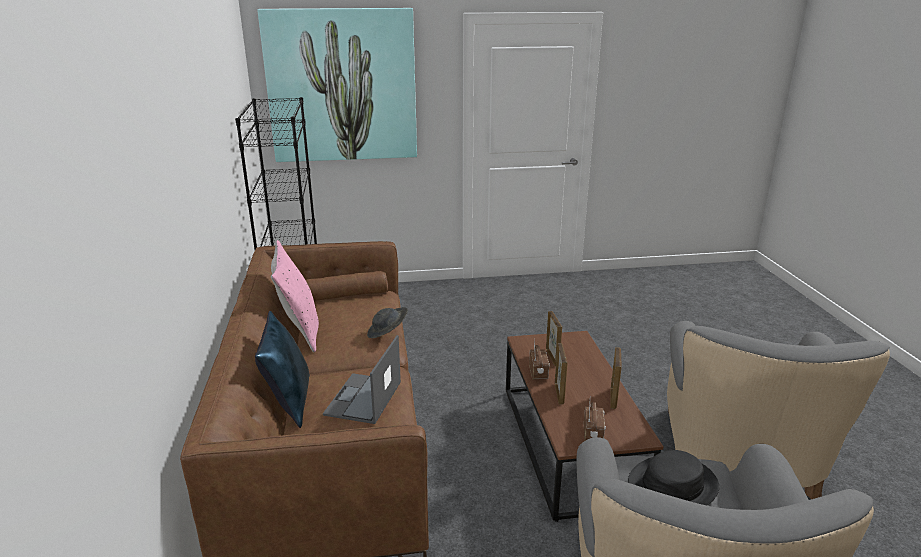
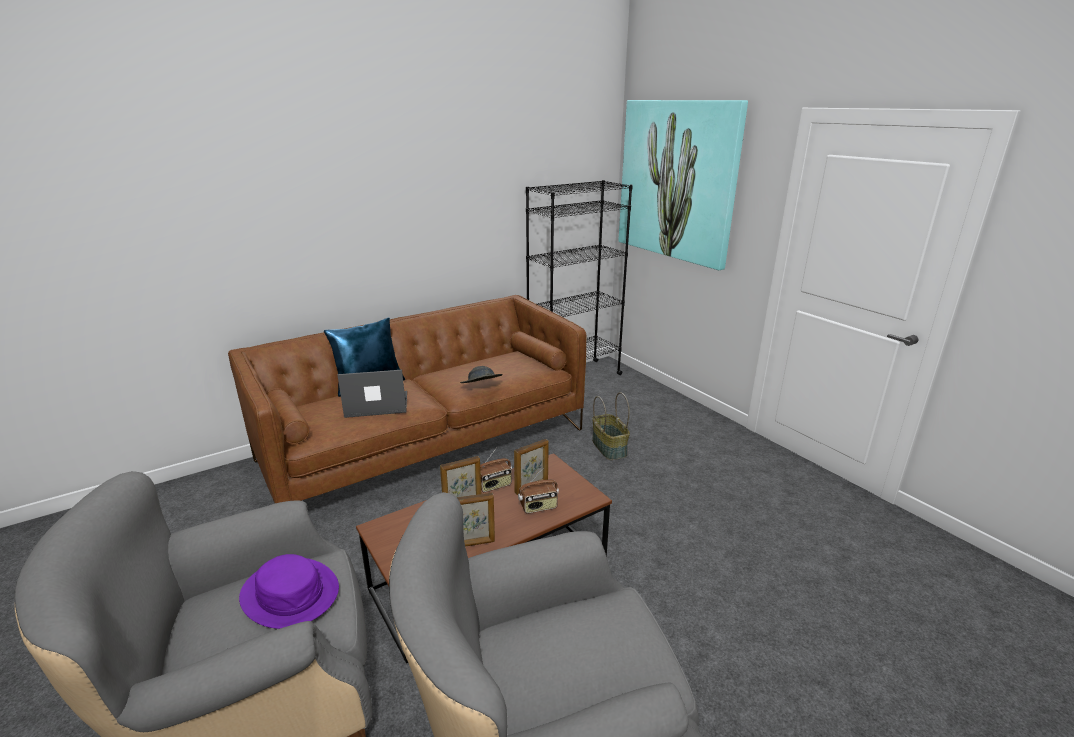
camera: 65 degrees right, 0 degrees up
pink pillow [271,240,319,352] -> none
radio [584,402,606,441] -> radio moved to [518,468,559,514]
black hat [628,450,719,505] -> purple hat [239,554,339,629]
none -> basket [592,392,630,460]

